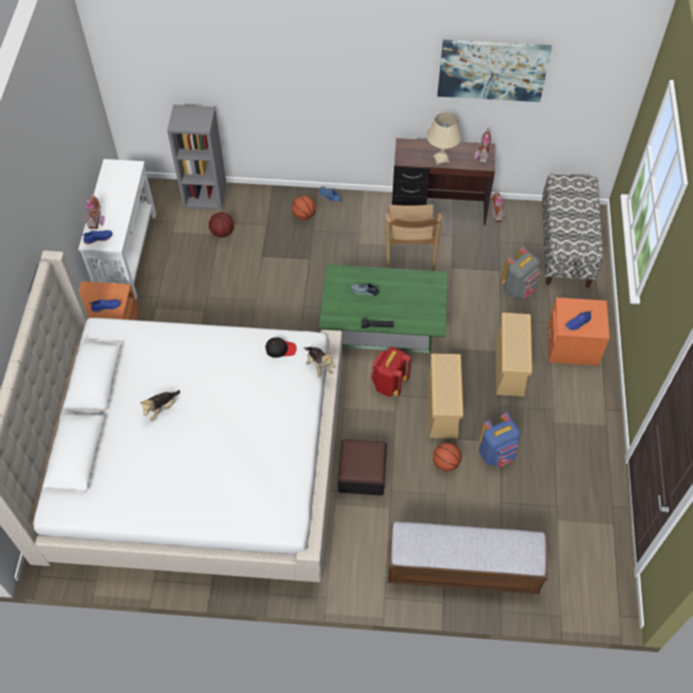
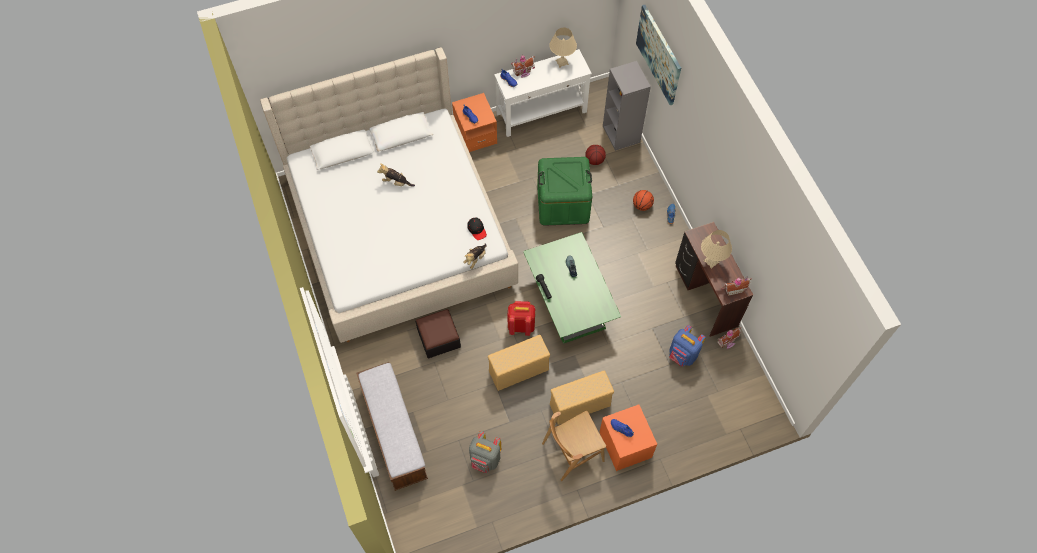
camera: 65 degrees right, 5 degrees up
brown chair [385,204,442,271] -> brown chair moved to [542,411,606,481]
basketball [433,443,462,471] -> none
picture [437,40,552,102] -> picture moved to [636,5,681,105]
blue backpack [479,412,521,467] -> blue backpack moved to [669,325,706,366]
grey backpack [502,247,541,299] -> grey backpack moved to [469,431,501,473]
bench [542,174,603,288] -> none
none -> green storage box [537,157,592,226]
none -> beige table lamp [549,28,577,68]

